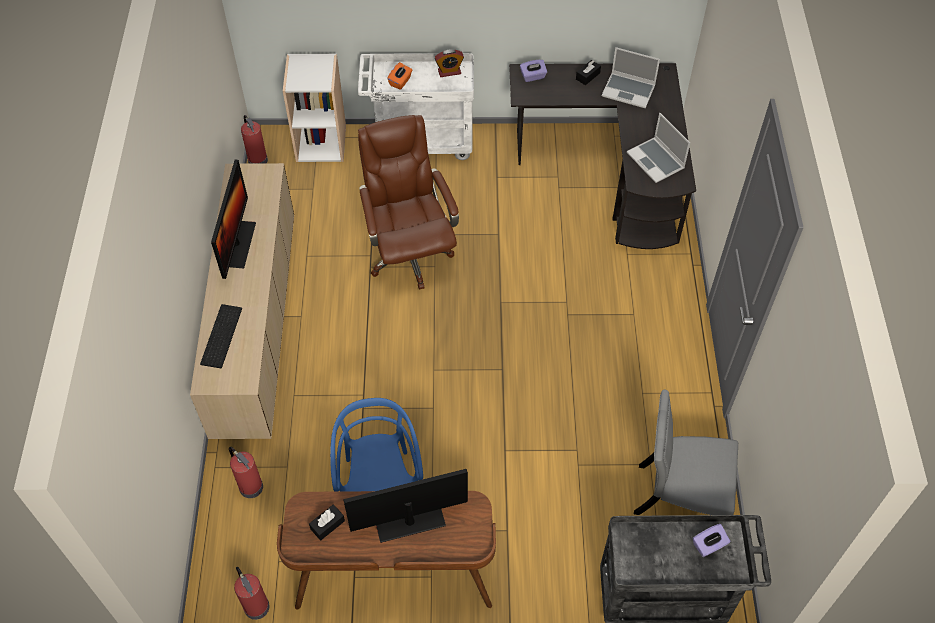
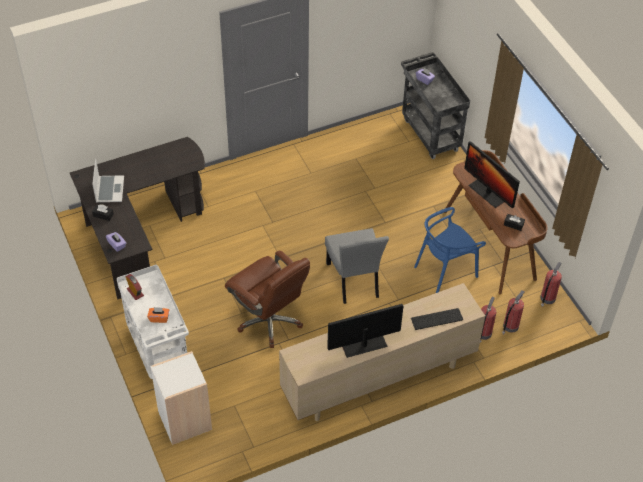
camera: 115 degrees left, 5 degrees down
fire extinguisher [241,115,268,164] -> fire extinguisher moved to [502,290,524,335]
brown office chair [358,115,459,289] -> brown office chair turned 90 degrees counterclockwise [225,251,310,348]
laptop [627,113,690,183] -> none
grey chair [634,390,738,515] -> grey chair moved to [325,228,389,304]

